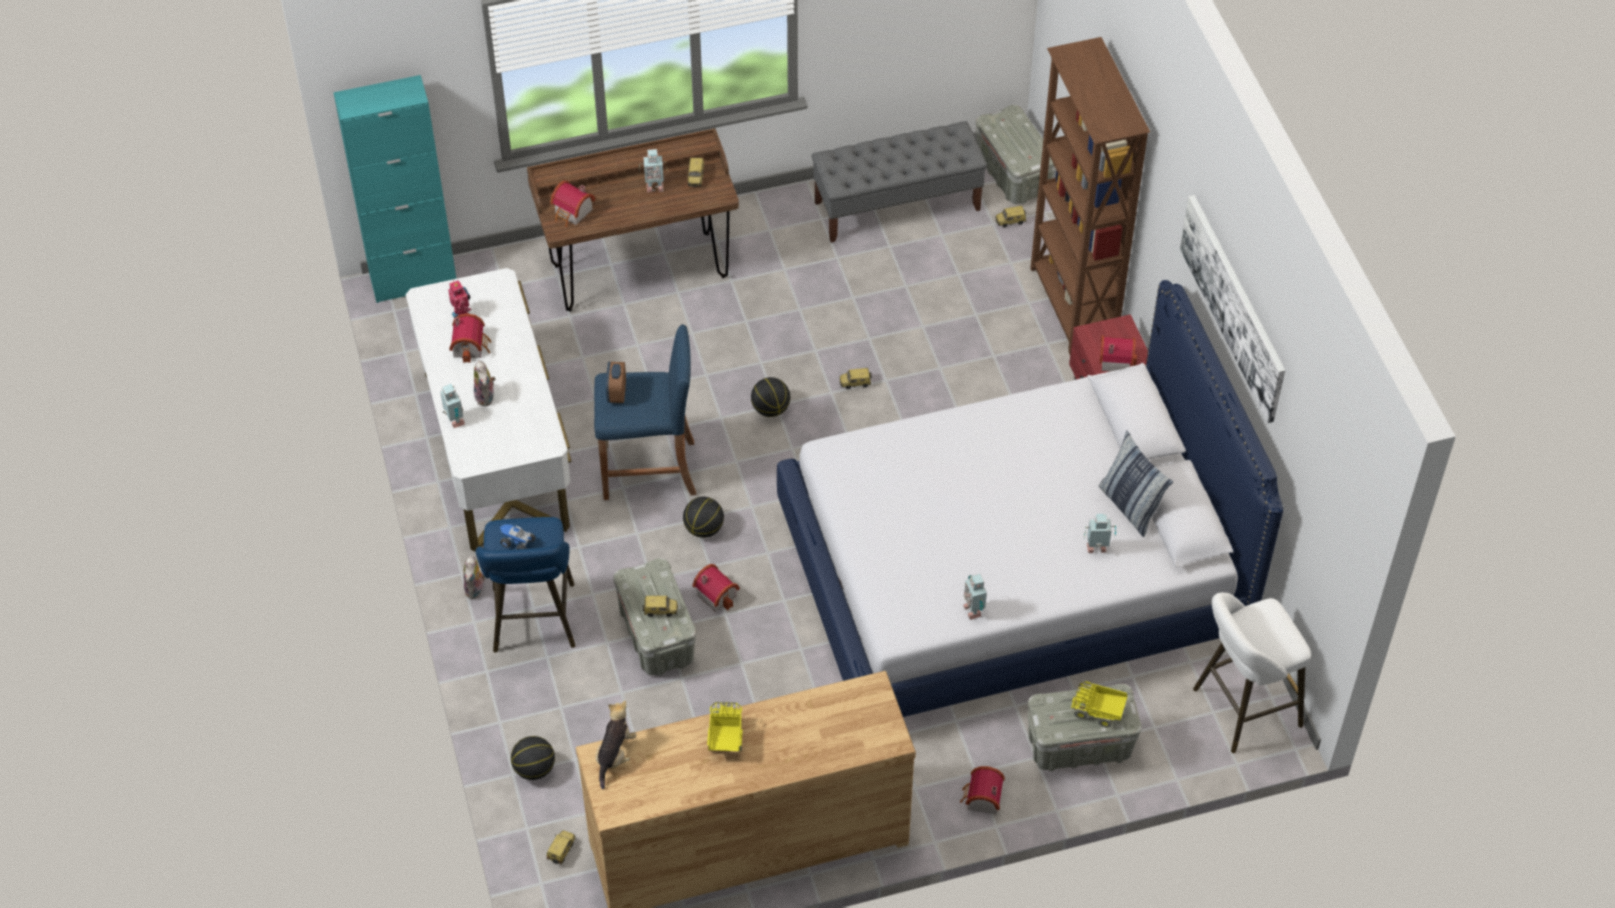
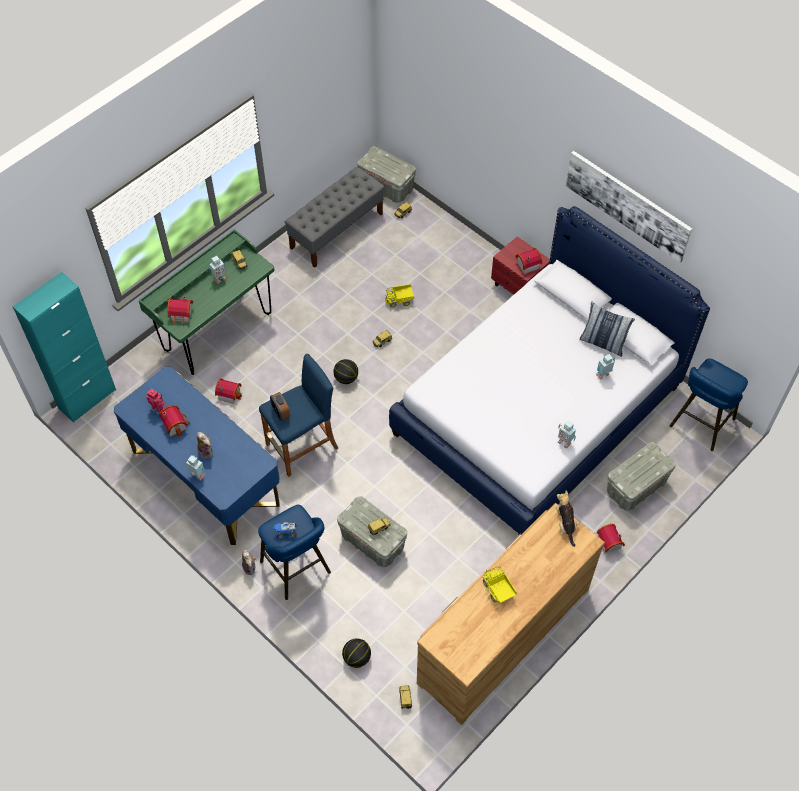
camera: 30 degrees left, 5 degrees up
white desk [406,268,572,552] -> blue desk [114,367,280,545]
brown desk [527,128,739,312] -> green desk [139,229,275,375]
plush toy [596,700,636,789] -> plush toy moved to [556,491,580,547]
basketball [683,497,724,538] -> none
toy house [693,564,740,612] -> toy house moved to [215,378,242,404]
brown bookcase [1030,37,1150,354] -> none
toy truck [1071,681,1127,728] -> toy truck moved to [385,284,414,308]
white stool [1193,593,1311,753] -> blue stool [670,358,748,451]

